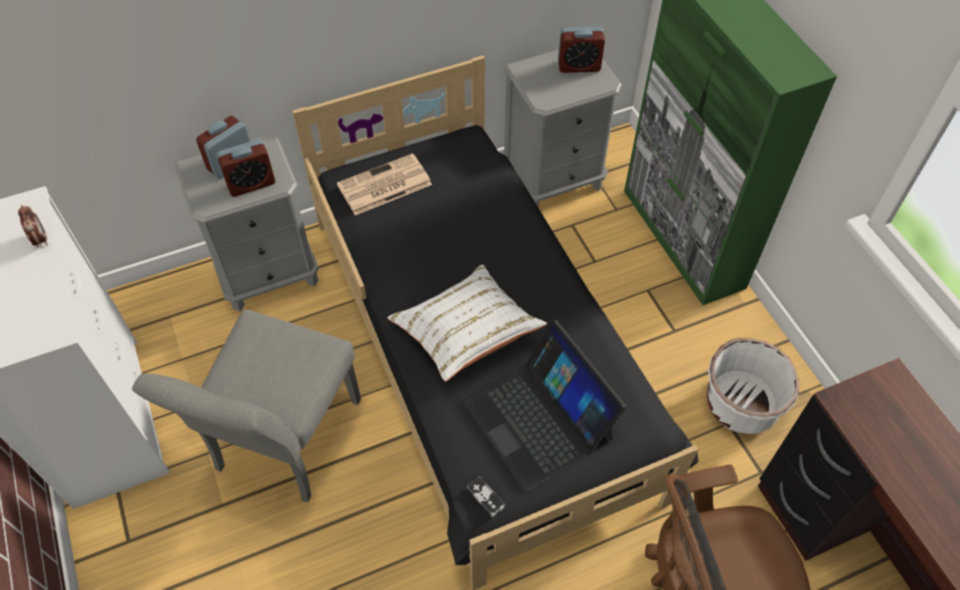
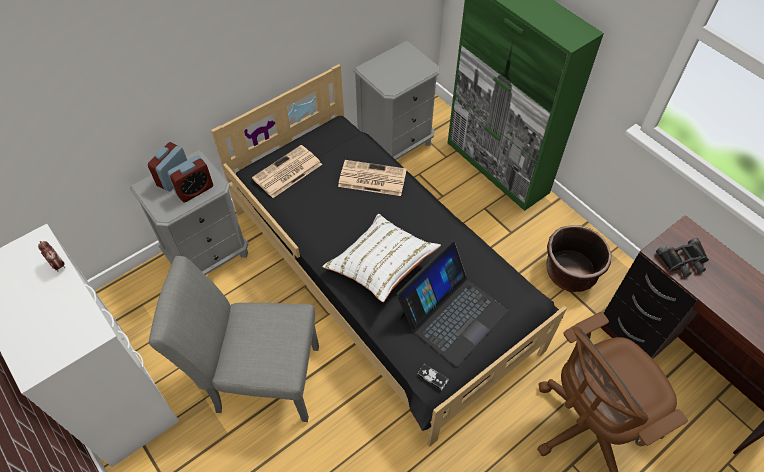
camera: 15 degrees left, 0 degrees up
grey chair [132,309,361,502] -> grey chair turned 90 degrees clockwise [149,256,319,422]
laptop [464,320,626,492] -> laptop turned 90 degrees counterclockwise [396,241,508,367]
alarm clock [558,27,605,73] -> none
white planter [707,338,799,434] -> brown planter [546,226,612,292]
none -> newspaper [338,160,407,196]
none -> black binoculars [656,238,709,277]

